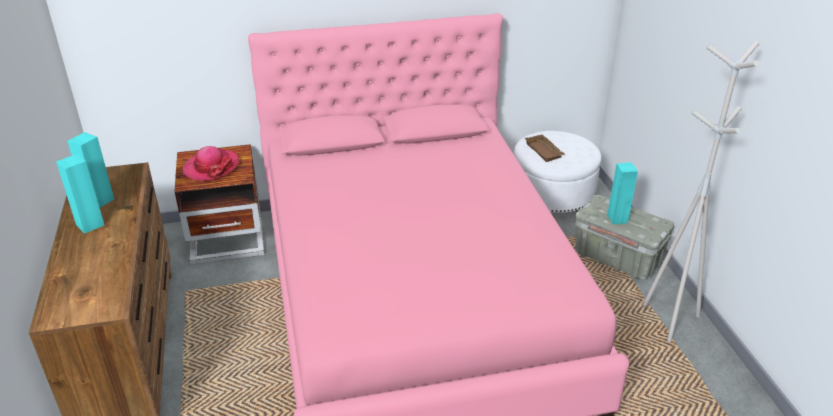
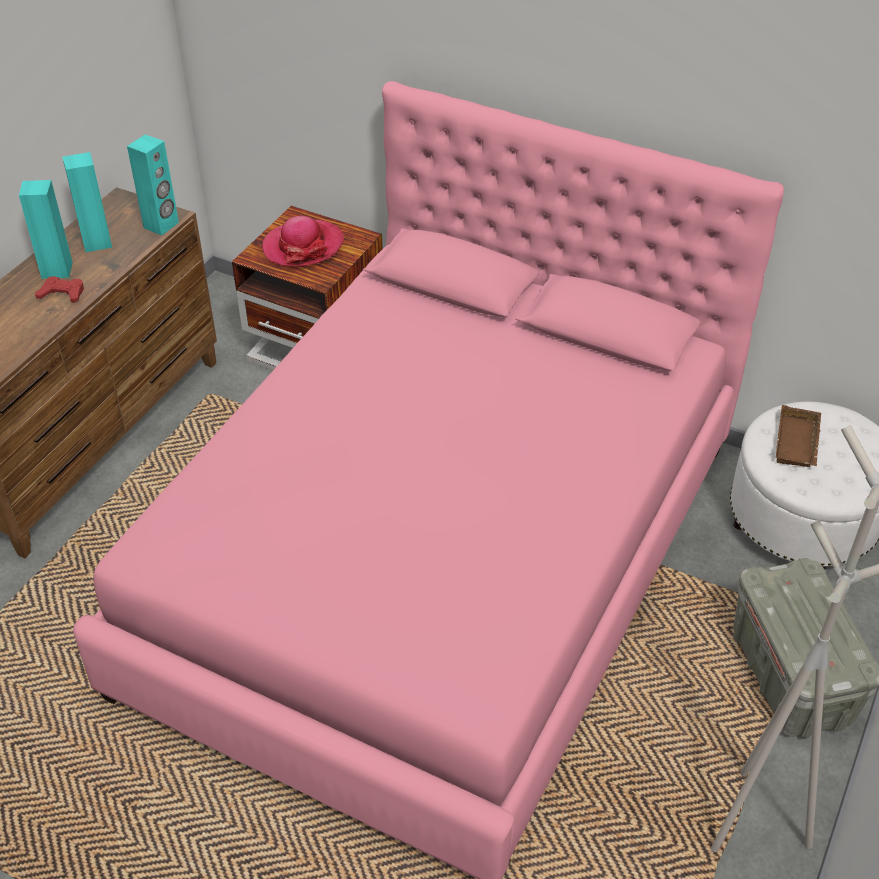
camera: 40 degrees right, 10 degrees up
turquoise speaker [607,162,638,224] -> turquoise speaker moved to [127,135,179,236]
none -> red game controller [35,276,84,303]

